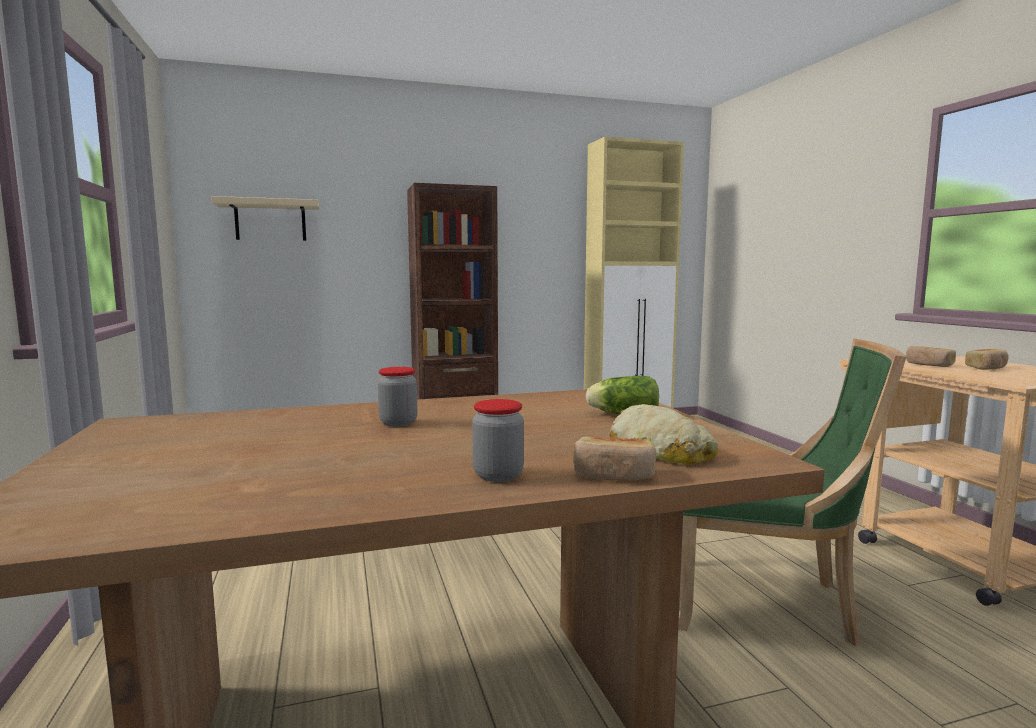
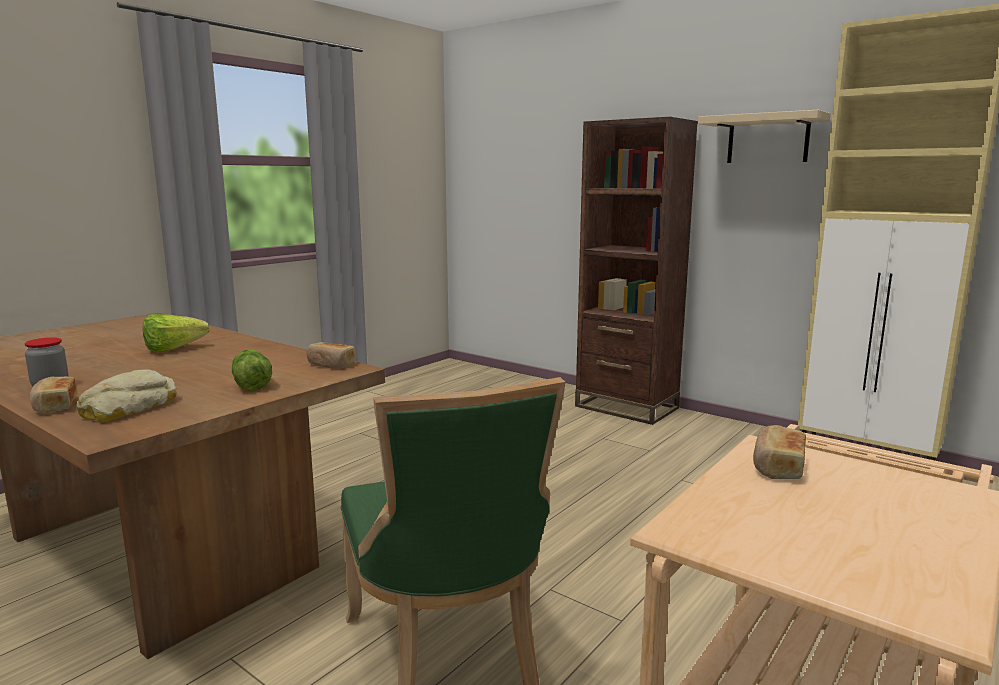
camera: 55 degrees right, 5 degrees up
beige shelf [211,196,319,241] -> beige shelf moved to [698,110,831,163]
jar [378,367,418,427] -> lettuce [143,314,210,352]
bread [965,349,1009,370] -> bread moved to [306,342,355,368]

